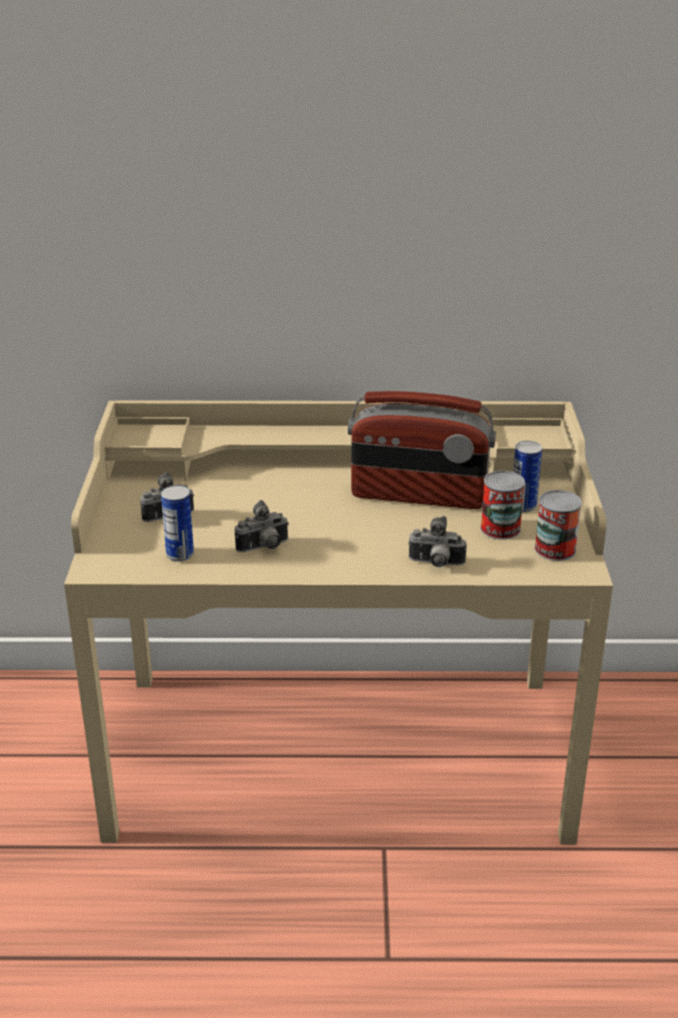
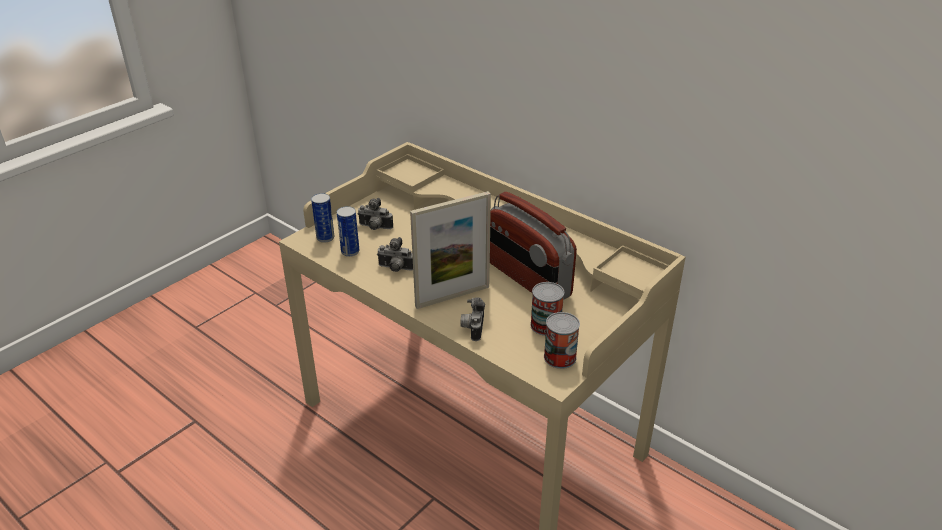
camera: 40 degrees right, 5 degrees up
camera [408,516,467,567] -> camera turned 45 degrees clockwise [460,297,485,341]
can [513,441,542,513] -> can moved to [311,193,334,243]
none -> picture frame [410,191,491,309]

